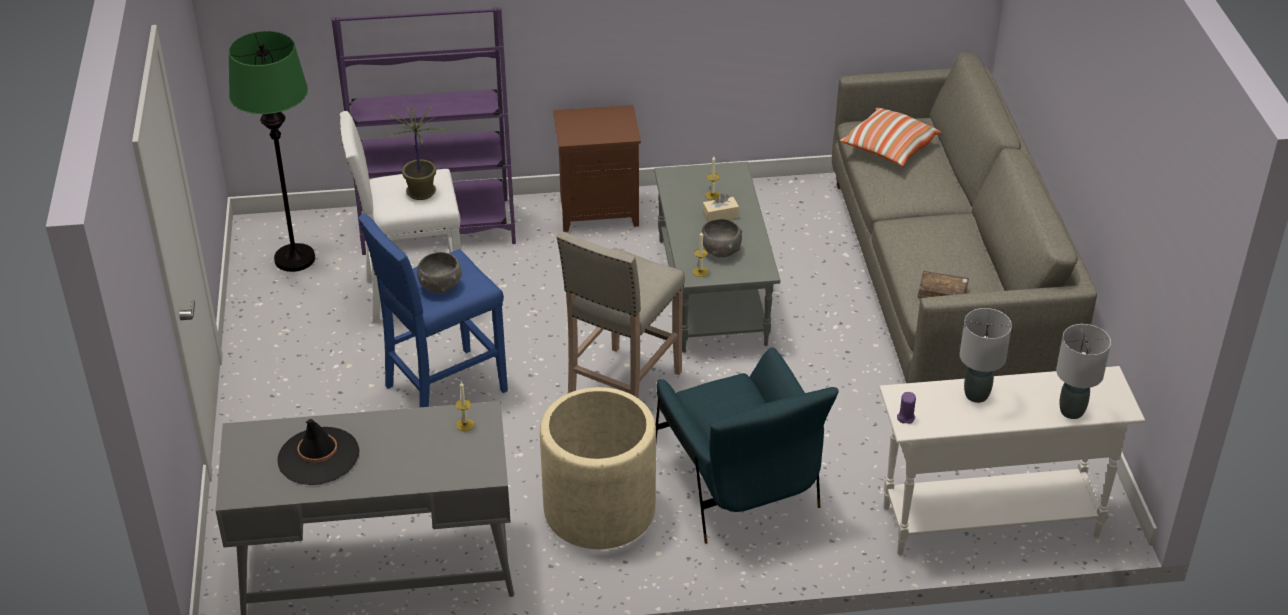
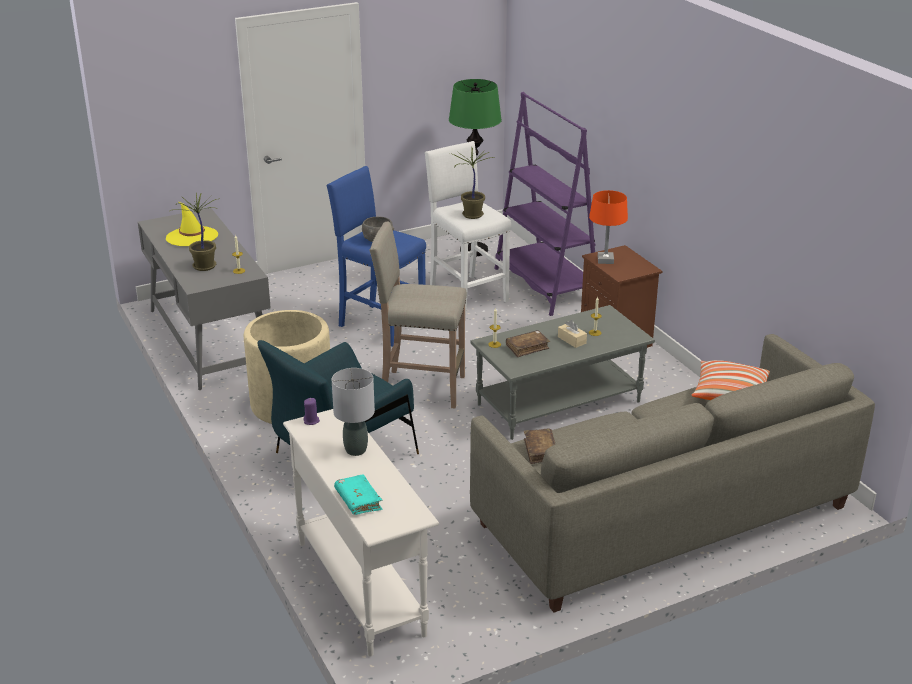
camera: 70 degrees right, 10 degrees down
black hat [277,419,360,485] -> yellow hat [166,202,218,246]
grey bowl [702,219,742,257] -> brown book [506,330,550,357]
grey table lamp [1056,324,1111,419] -> turquoise book [334,474,383,515]
none -> potted plant [170,192,220,271]
none -> orange table lamp [589,190,628,264]

